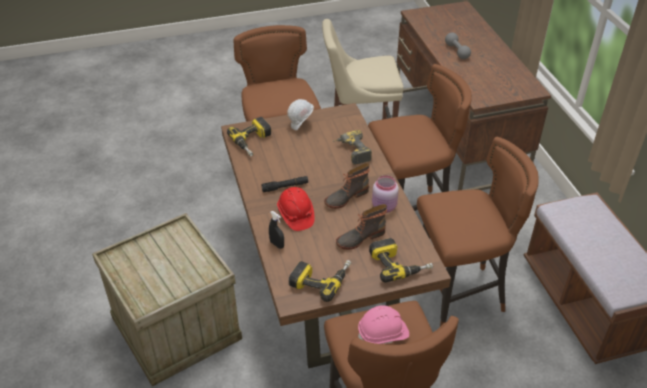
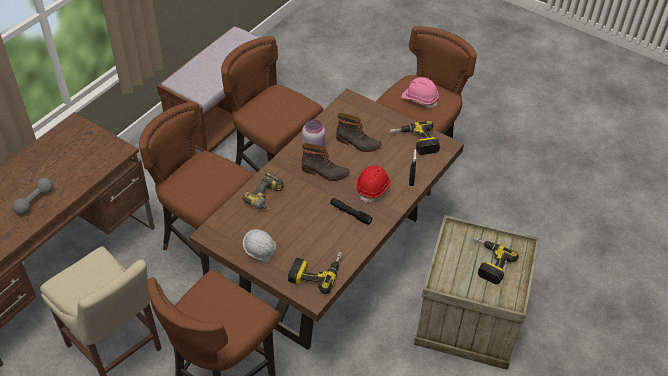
camera: 130 degrees left, 5 degrees up
power drill [369,238,433,283] -> power drill moved to [473,236,519,284]

